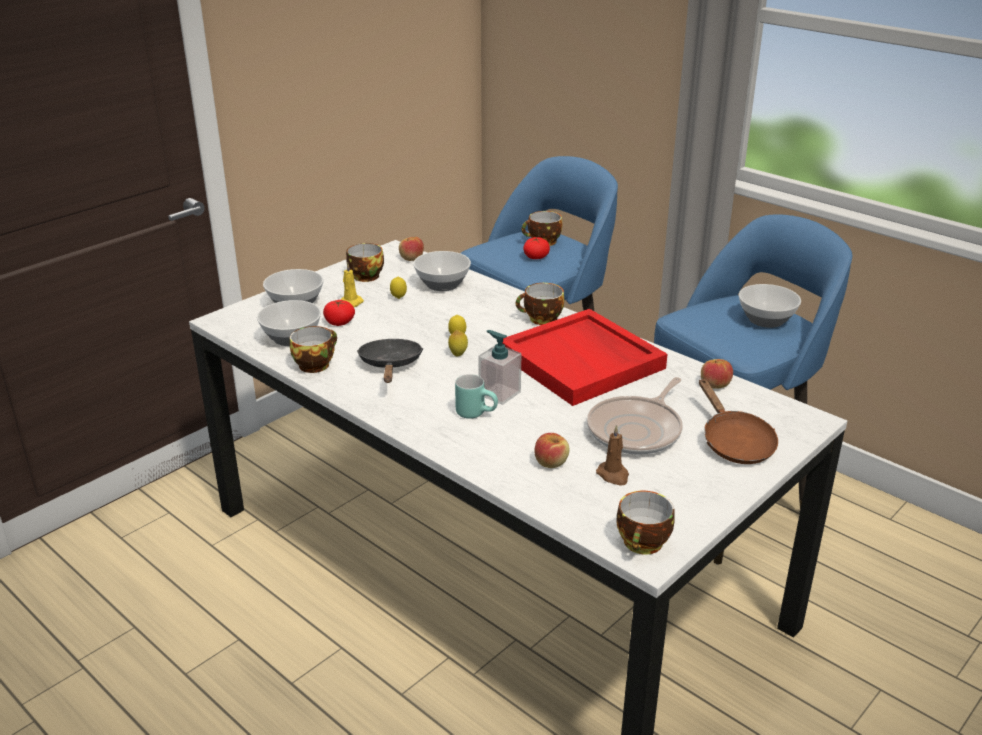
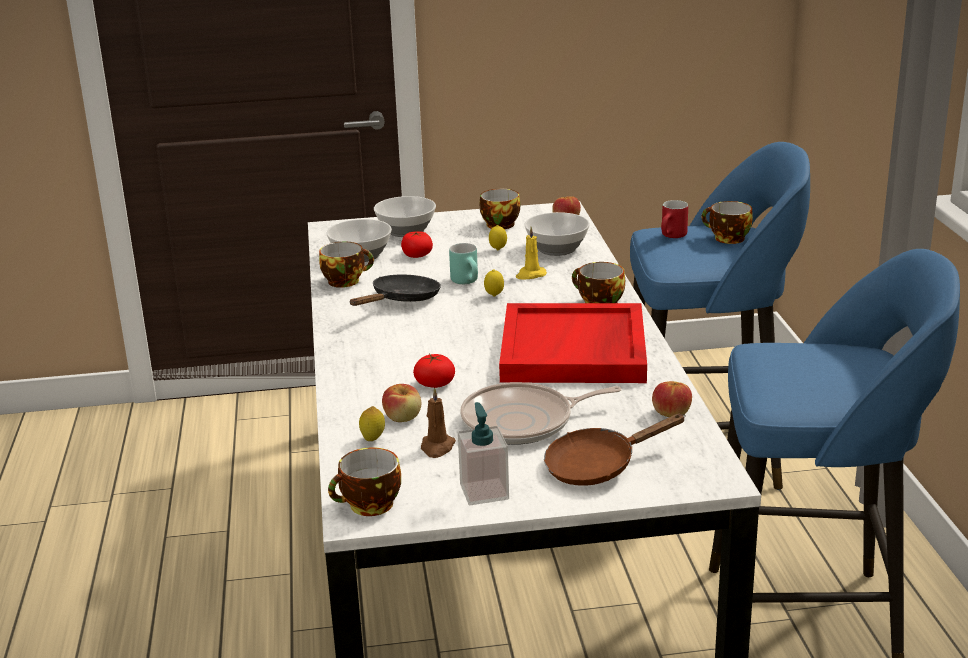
camera: 40 degrees right, 5 degrees down
yellow candle [340,262,364,307] -> yellow candle moved to [516,227,547,280]
lemon [448,330,468,356] -> lemon moved to [359,406,385,441]
turquoise mug [455,374,498,419] -> turquoise mug moved to [449,243,478,284]
soap dispenser [478,330,521,405] -> soap dispenser moved to [458,402,509,505]
tomato [523,237,550,259] -> tomato moved to [413,354,455,388]
brown frying pan [699,378,778,464] -> brown frying pan turned 45 degrees clockwise [544,414,686,486]
bowl [739,284,801,328] -> none
none -> red mug [661,200,688,238]

